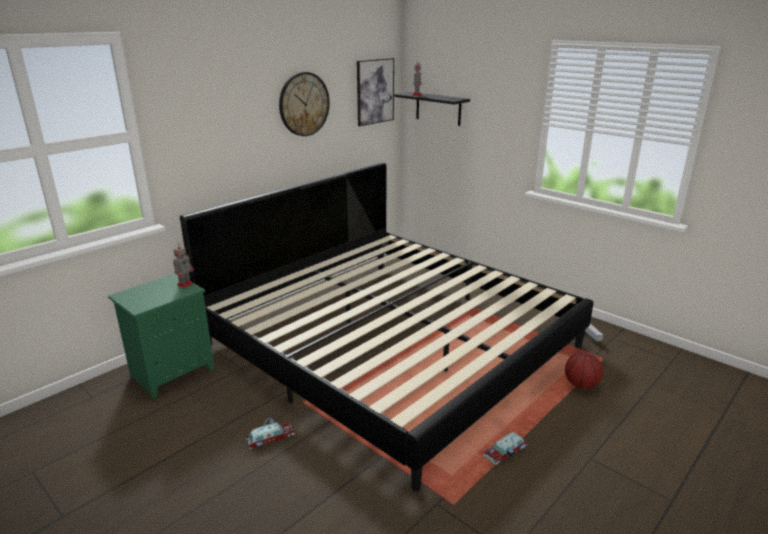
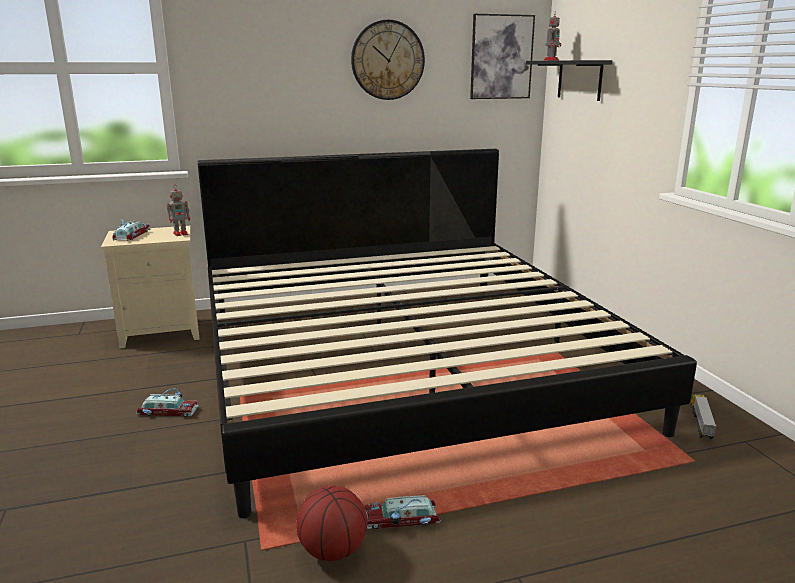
camera: 30 degrees right, 5 degrees down
green nightstand [108,274,215,399] -> beige nightstand [101,226,199,348]
basketball [565,352,603,389] -> basketball moved to [296,486,367,561]
none -> toy car [113,219,150,241]

